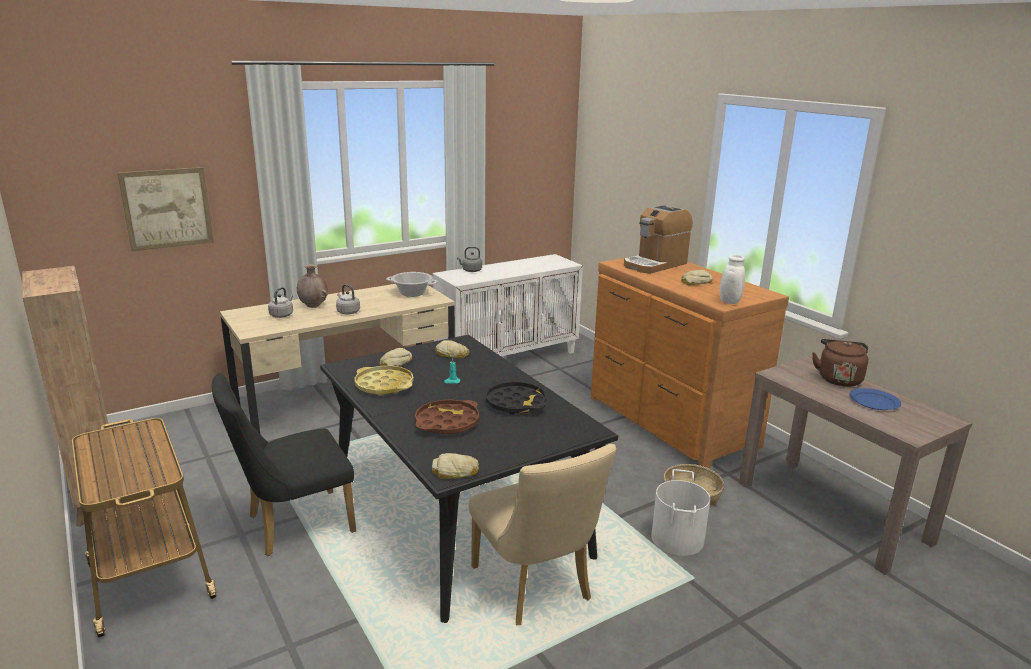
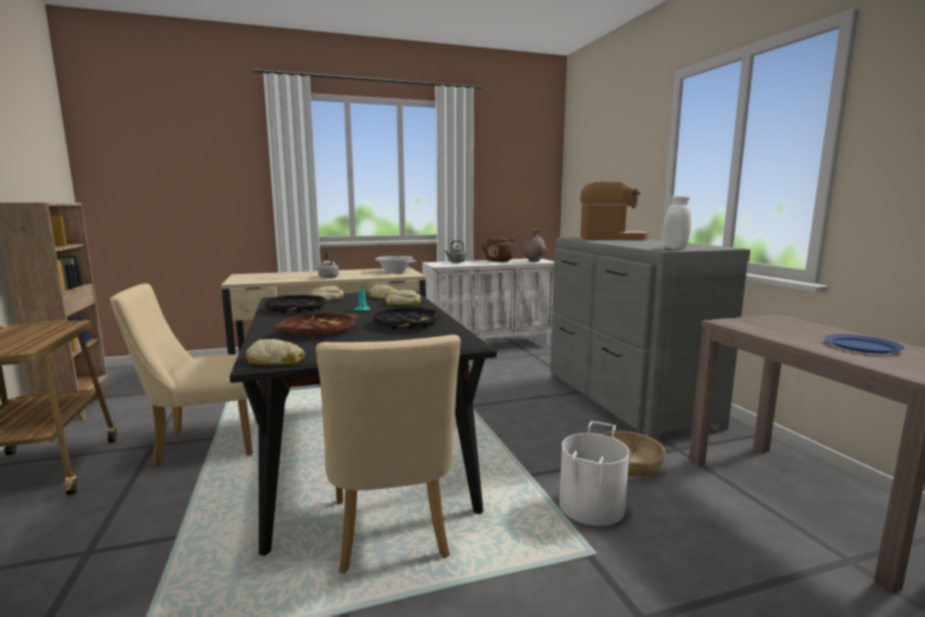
camera: 15 degrees right, 10 degrees down
picture [118,167,214,251] -> none
black chair [212,373,356,556] -> beige chair [110,283,257,466]
grey kettle [268,287,293,318] -> none
brown vase [297,264,328,308] -> brown vase moved to [523,229,547,262]
yellow tray [354,366,414,396] -> black tray [265,295,326,313]
brown dresser [591,257,789,468] -> grey dresser [550,237,750,442]
coffee machine [624,205,693,273] -> coffee machine turned 150 degrees counterclockwise [580,181,648,240]
bread [681,270,713,285] -> bread moved to [386,290,421,305]
brown kettle [812,339,868,387] -> brown kettle moved to [482,235,516,262]

